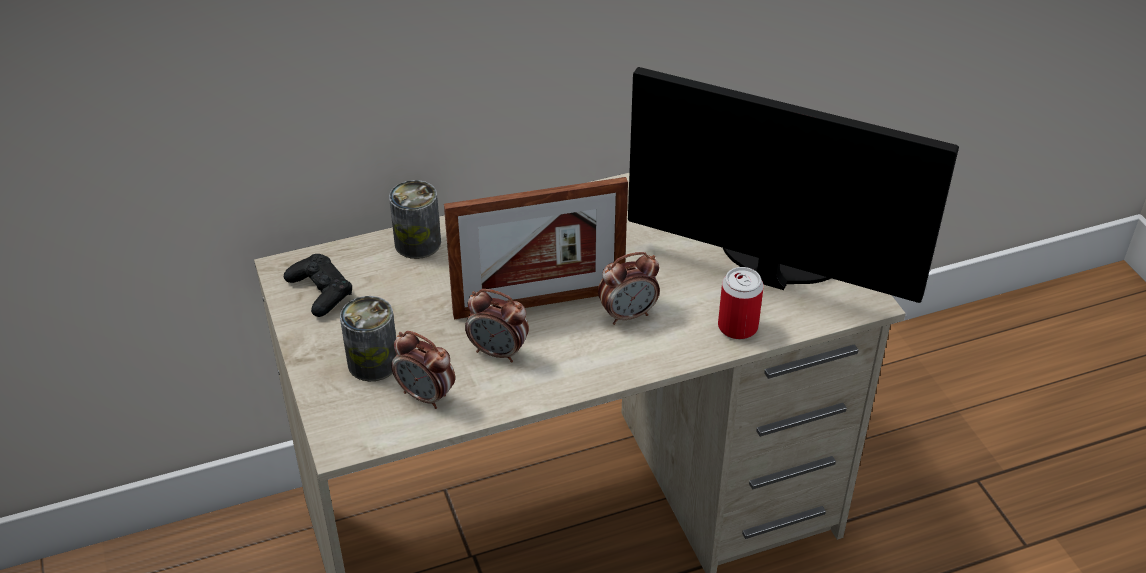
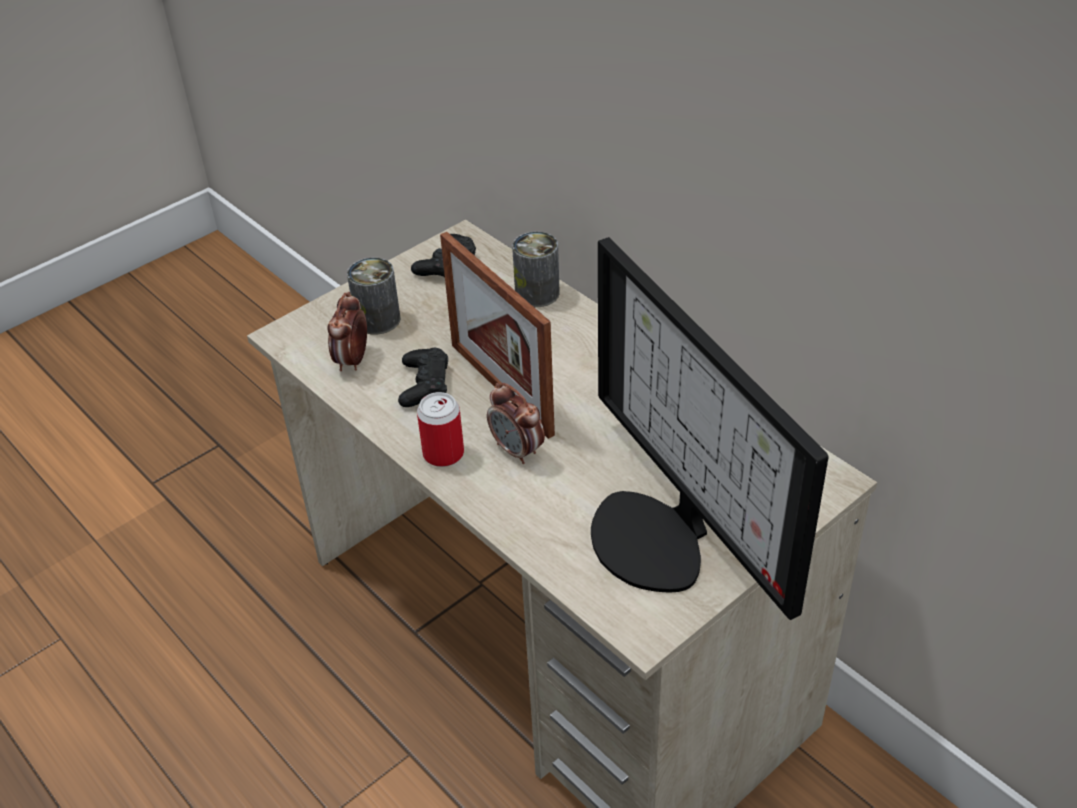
camera: 70 degrees right, 0 degrees up
alarm clock [465,289,529,363] -> black game controller [398,347,448,407]
monitor [628,67,959,303] -> monitor turned 150 degrees clockwise [591,237,829,620]
can [718,267,764,339] -> can moved to [417,392,464,467]

